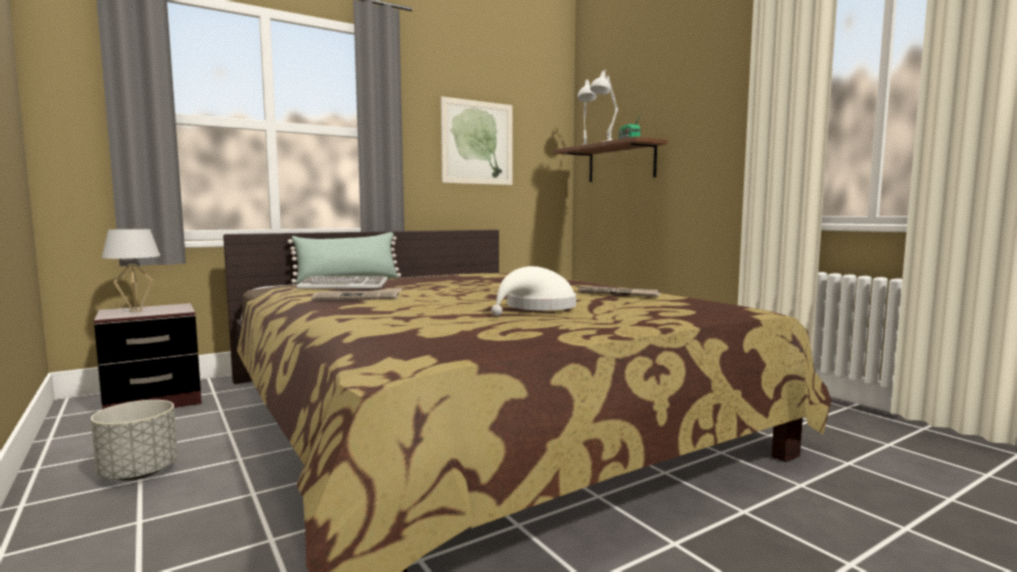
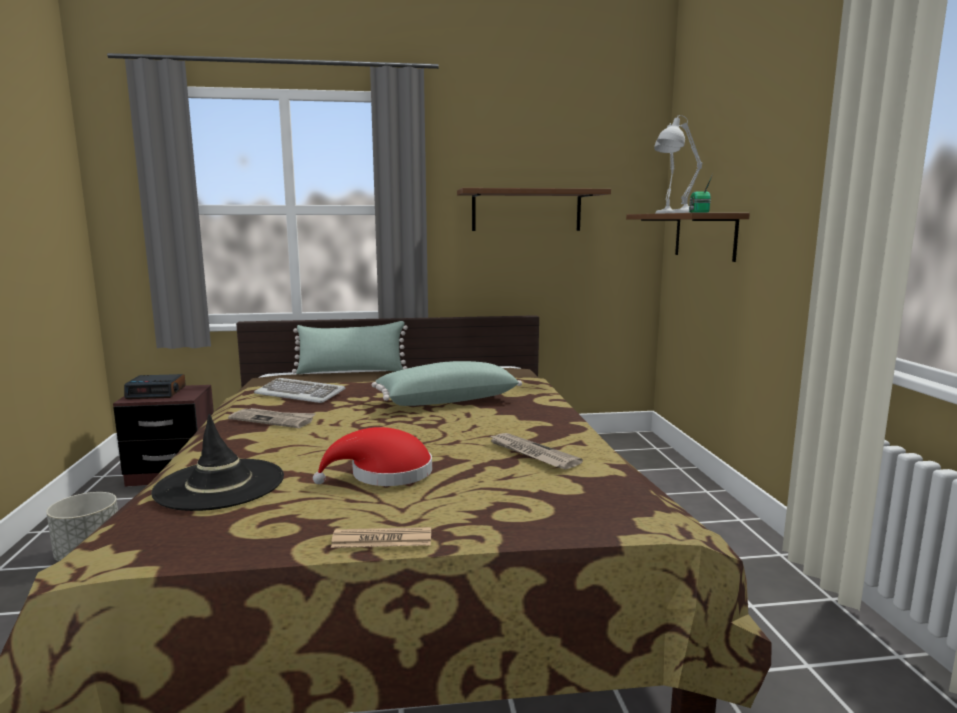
camera: 25 degrees right, 5 degrees up
white table lamp [102,229,160,312] -> alarm clock [124,374,186,399]
picture [441,96,513,185] -> brown shelf [457,188,611,231]
white hat [491,266,576,316] -> red hat [313,427,432,486]
none -> black hat [151,414,284,511]
none -> newspaper [331,527,431,548]
none -> green pillow [372,361,522,406]

